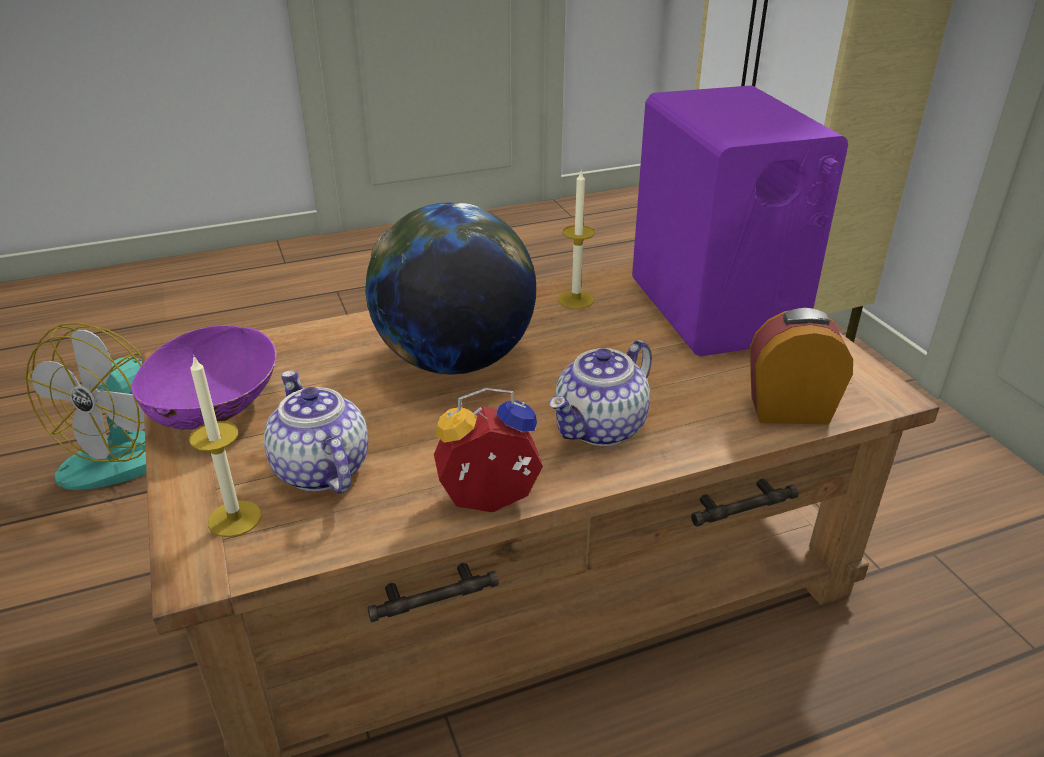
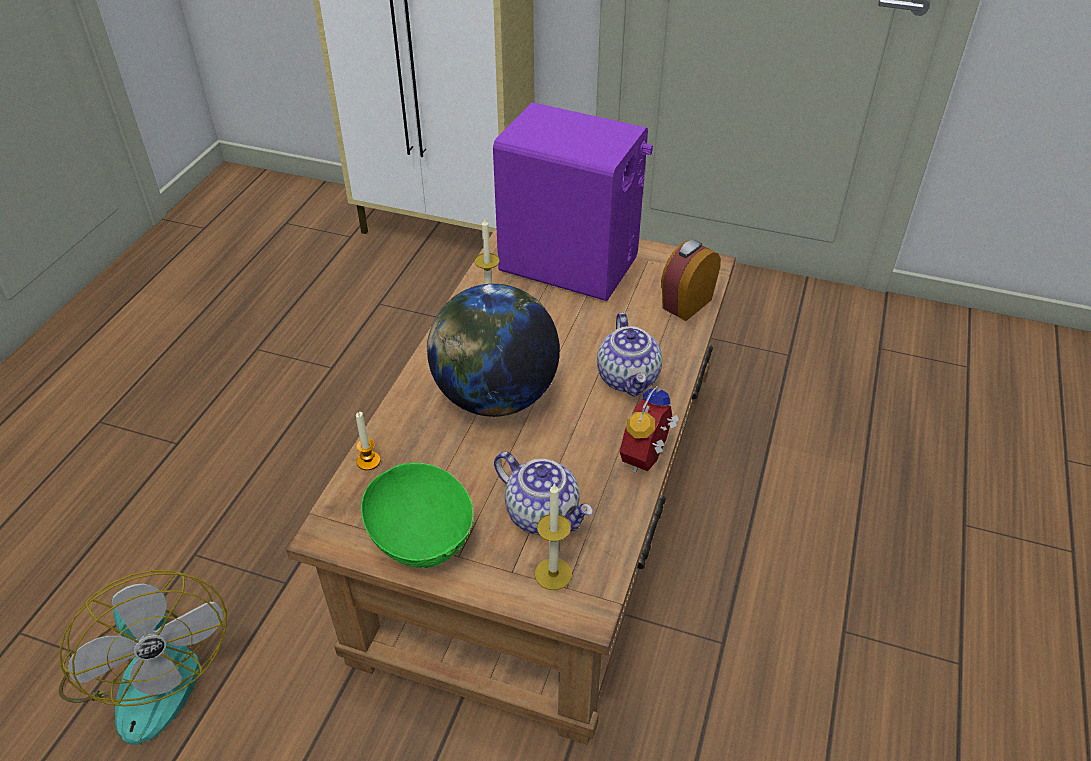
camera: 50 degrees left, 10 degrees up
purple bowl [132,325,276,430] -> green bowl [361,463,474,568]
teapot [264,371,368,493] -> teapot turned 150 degrees counterclockwise [494,452,593,535]
none -> candle [356,412,381,470]

